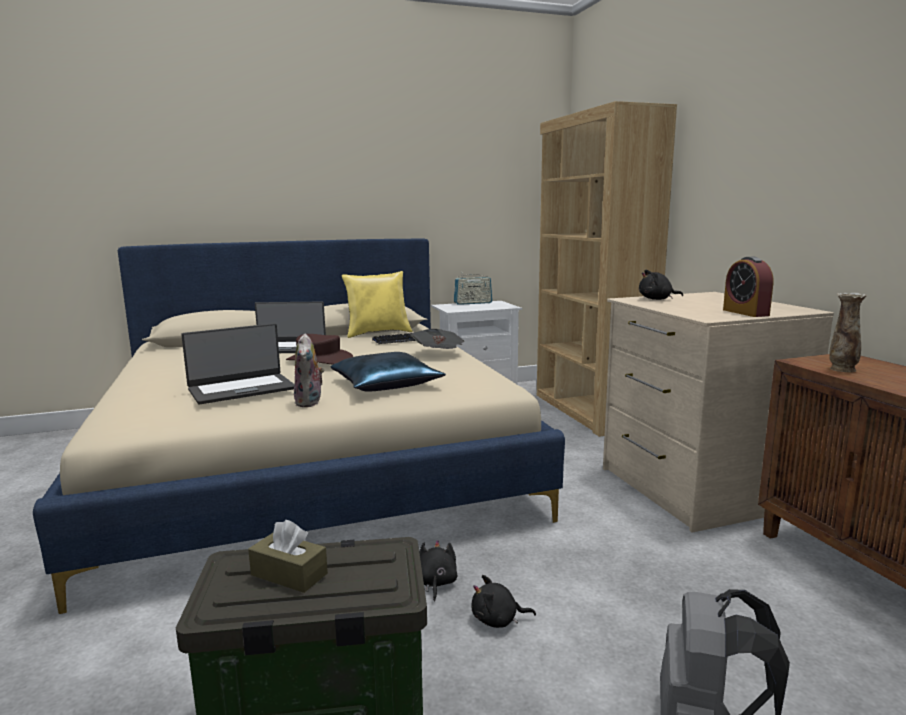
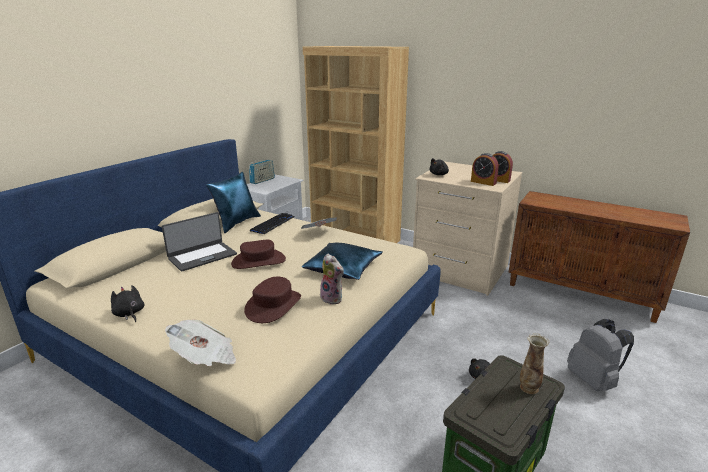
camera: 40 degrees left, 10 degrees up
laptop [181,323,294,404] -> brown hat [244,277,301,323]
brown tissue box [248,520,328,593] -> none
yellow pillow [342,271,412,338] -> blue pillow [206,172,261,233]
black plush toy [419,540,457,602] -> black plush toy moved to [111,285,144,322]
vase [829,293,867,372] -> vase moved to [520,333,549,394]
none -> newspaper [165,320,236,366]
none -> alarm clock [471,153,499,186]

